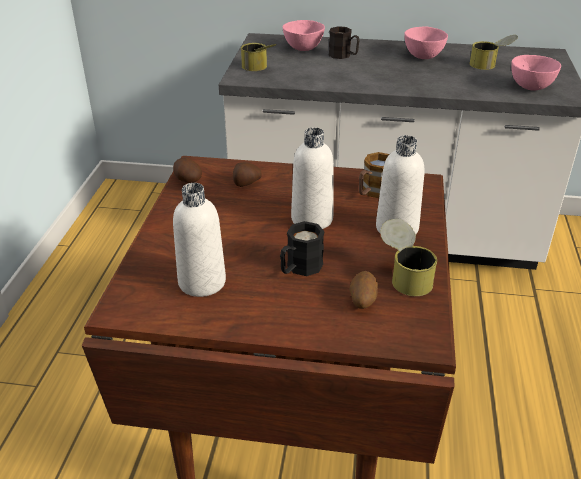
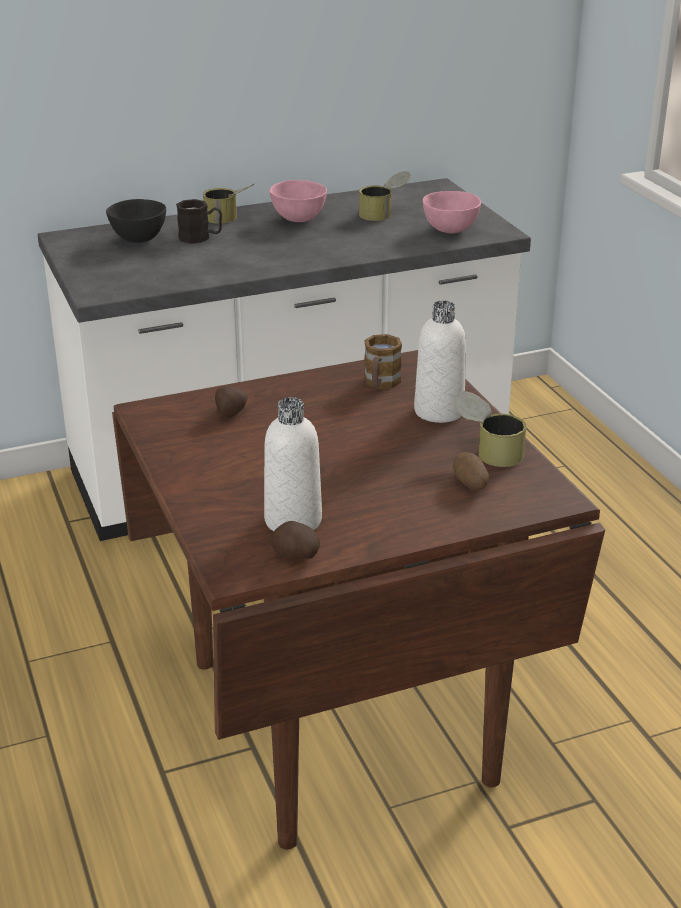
camera: 30 degrees left, 5 degrees down
potato [173,157,202,183] -> potato moved to [271,521,320,559]
can [241,43,277,71] -> can moved to [203,183,255,224]
black mug [280,221,325,276] -> none
pink bowl [282,20,325,51] -> black bowl [106,199,166,243]
white bottle [291,127,334,229] -> none

